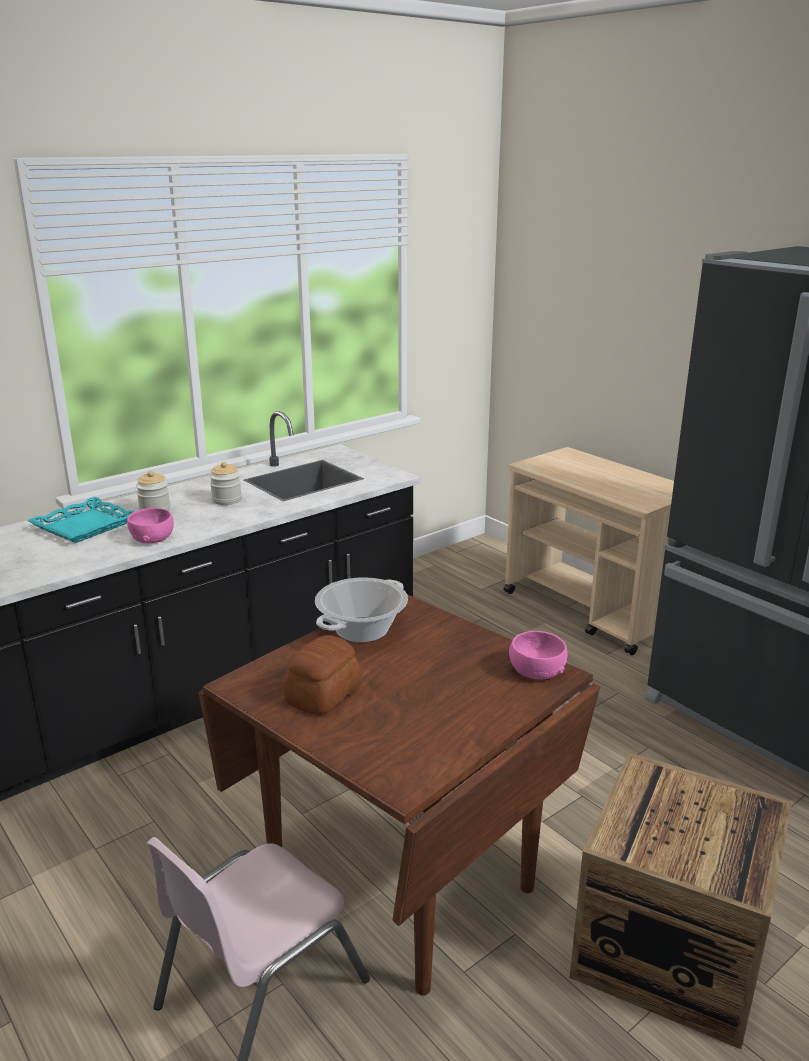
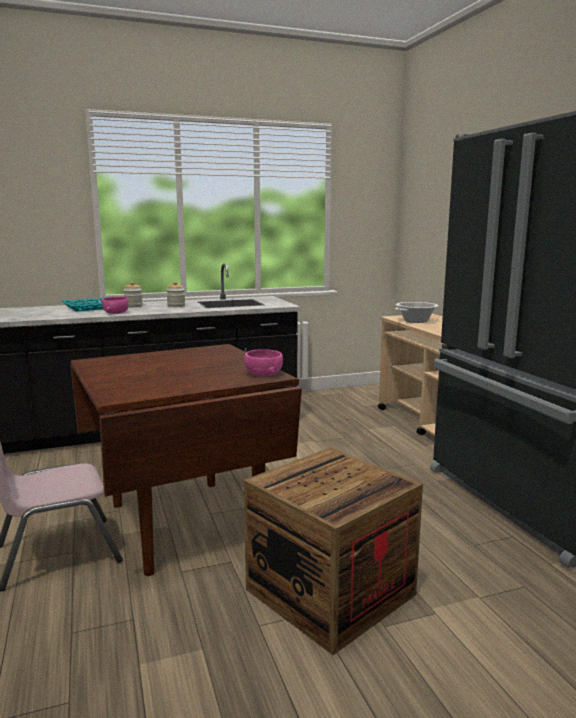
camera: 20 degrees right, 10 degrees down
bread [283,635,362,715] -> none
cooking pot [315,577,408,642] -> cooking pot moved to [395,302,438,323]

